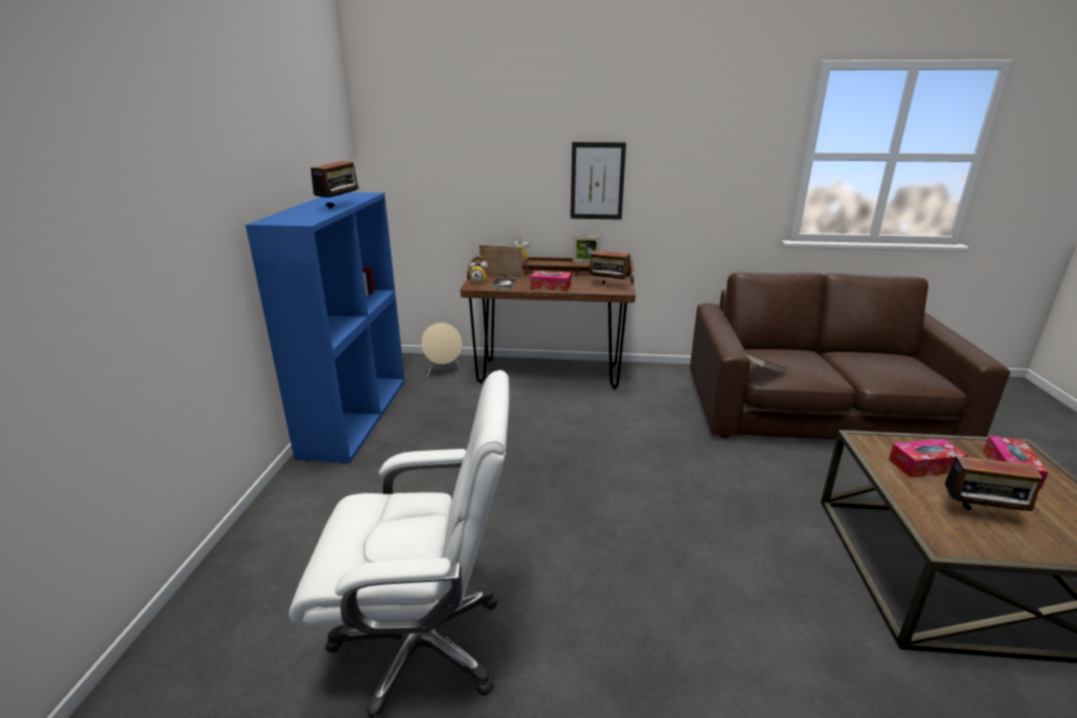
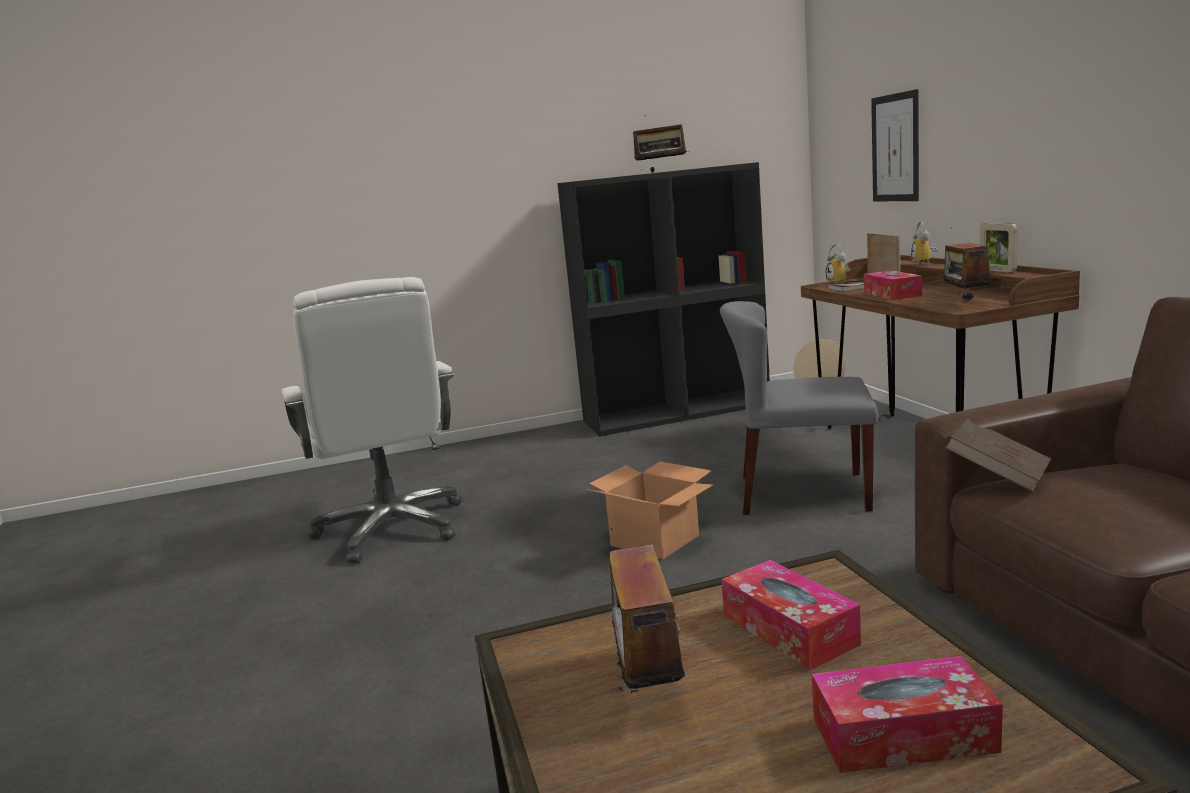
camera: 70 degrees right, 10 degrees down
blue bookcase [246,192,405,463] -> black bookcase [557,162,770,436]
picture [570,142,626,220] -> picture moved to [871,89,919,201]
none -> cardboard box [586,461,713,560]
none -> grey chair [720,301,878,515]

